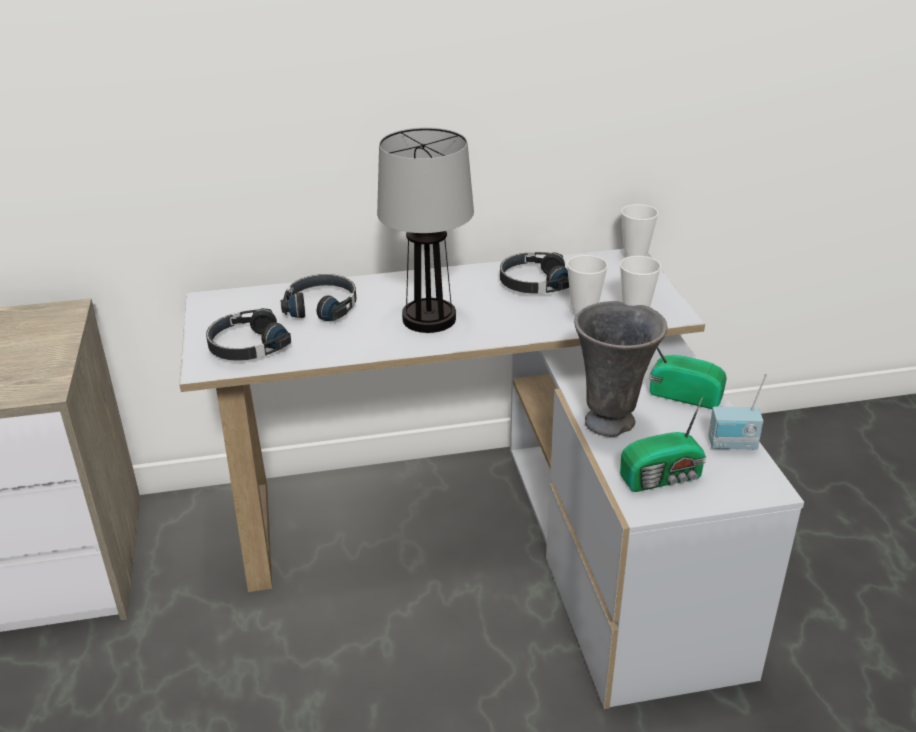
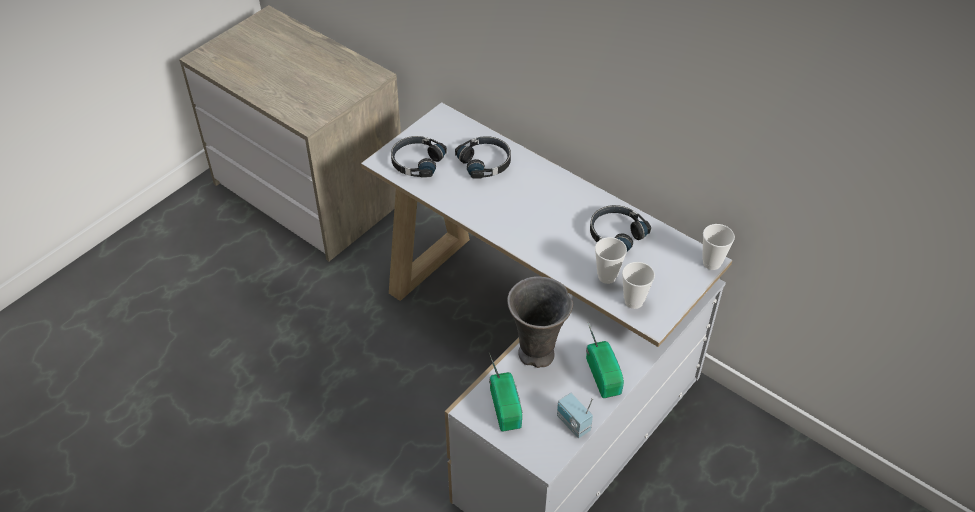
camera: 50 degrees right, 15 degrees up
table lamp [377,127,474,333] -> none
radio [620,397,706,492] -> radio turned 135 degrees counterclockwise [489,353,522,431]

